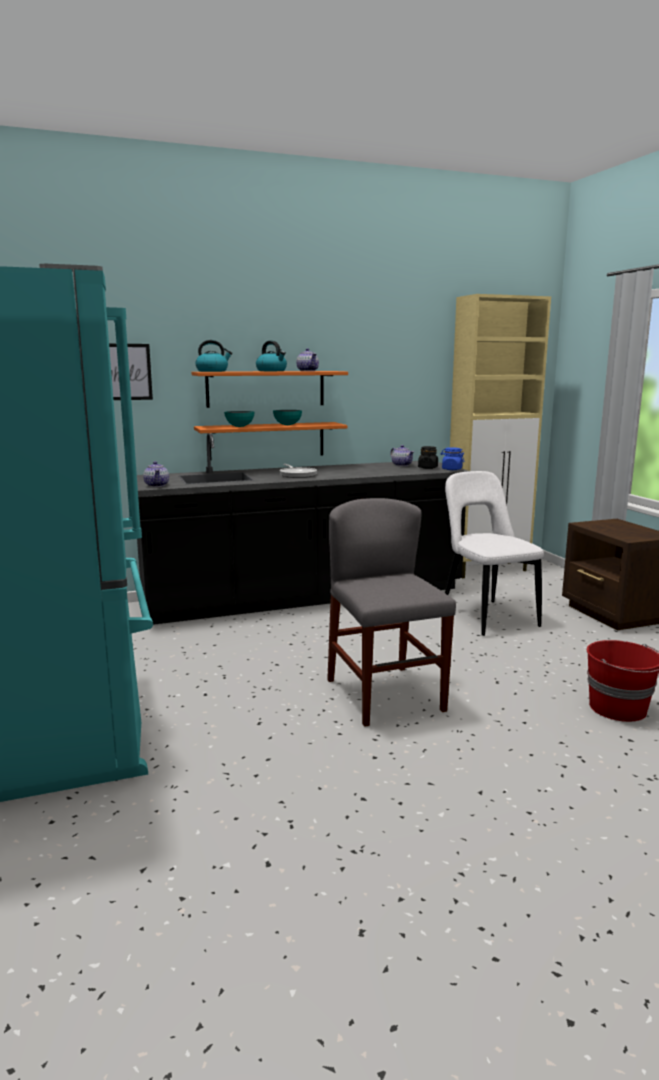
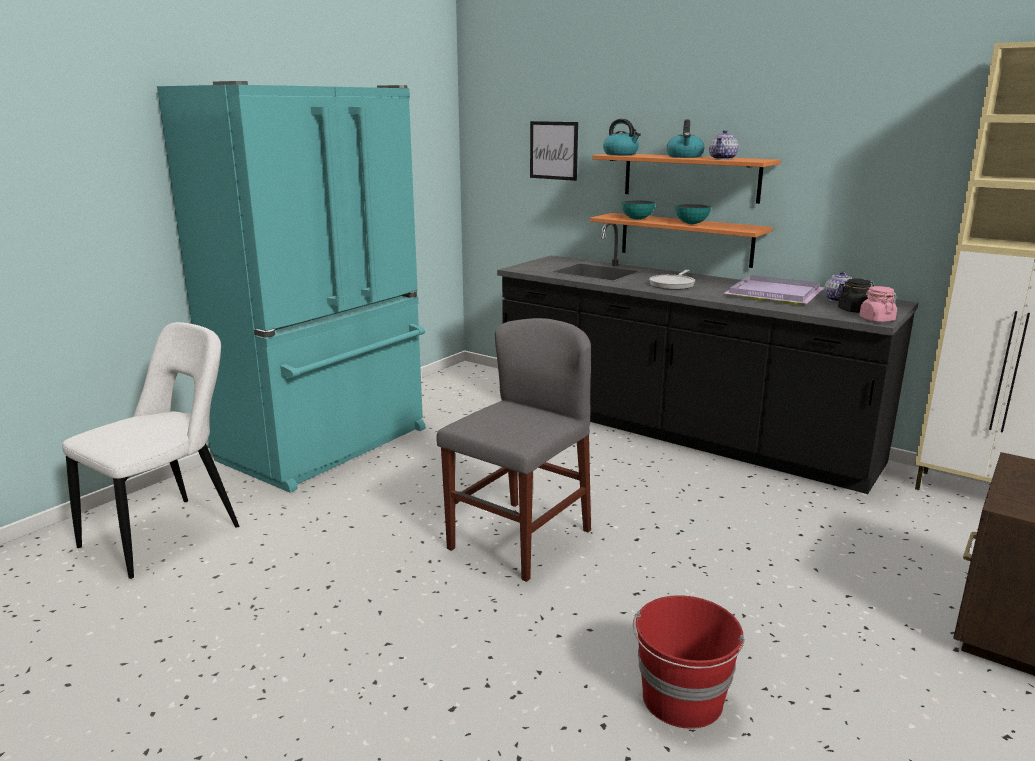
camera: 55 degrees right, 5 degrees up
teapot [143,461,169,487] -> none
blue jar [441,447,464,470] -> pink jar [859,286,897,322]
white chair [445,471,544,636] -> white chair moved to [62,322,239,579]
none -> purple tray [724,275,824,305]

